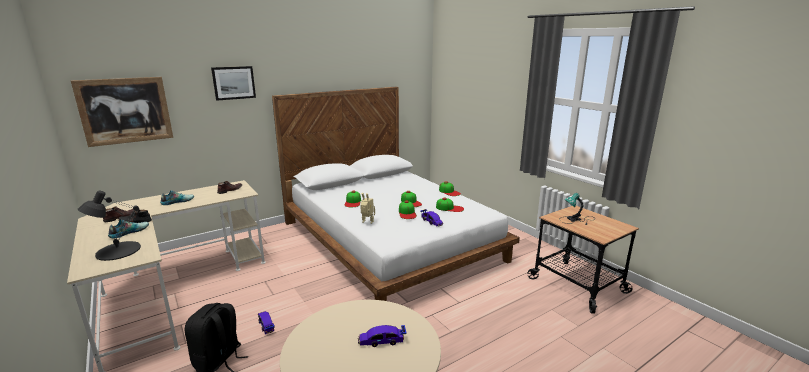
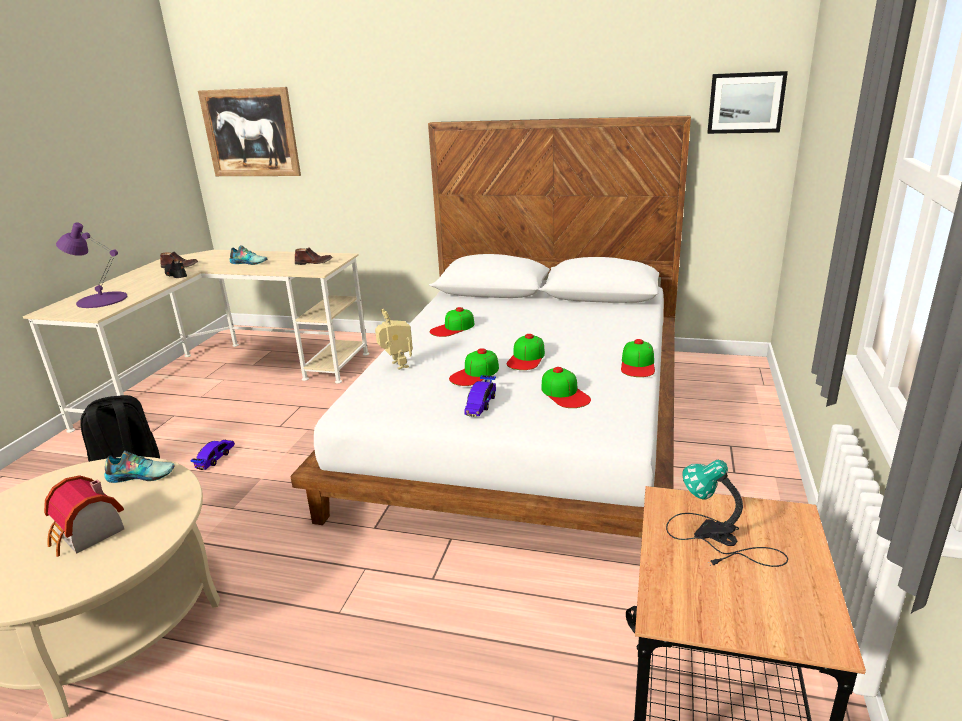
camera: 50 degrees right, 5 degrees up
black table lamp [77,190,141,261] -> purple table lamp [56,222,127,308]
shoe [108,220,149,238] -> shoe moved to [104,451,175,483]
picture [211,66,256,101] -> picture moved to [707,71,788,134]
toy car [358,325,407,347] -> toy house [44,475,124,557]

